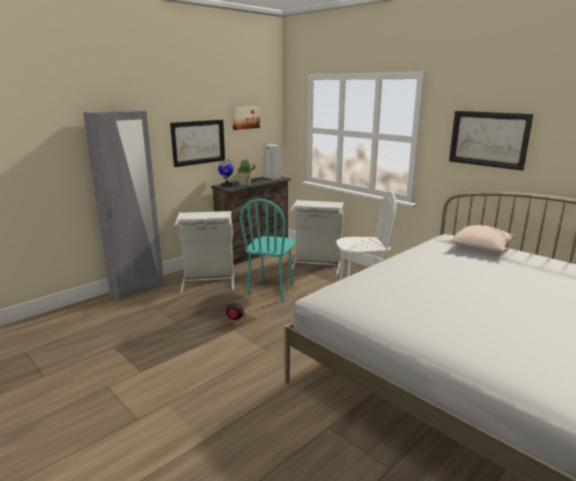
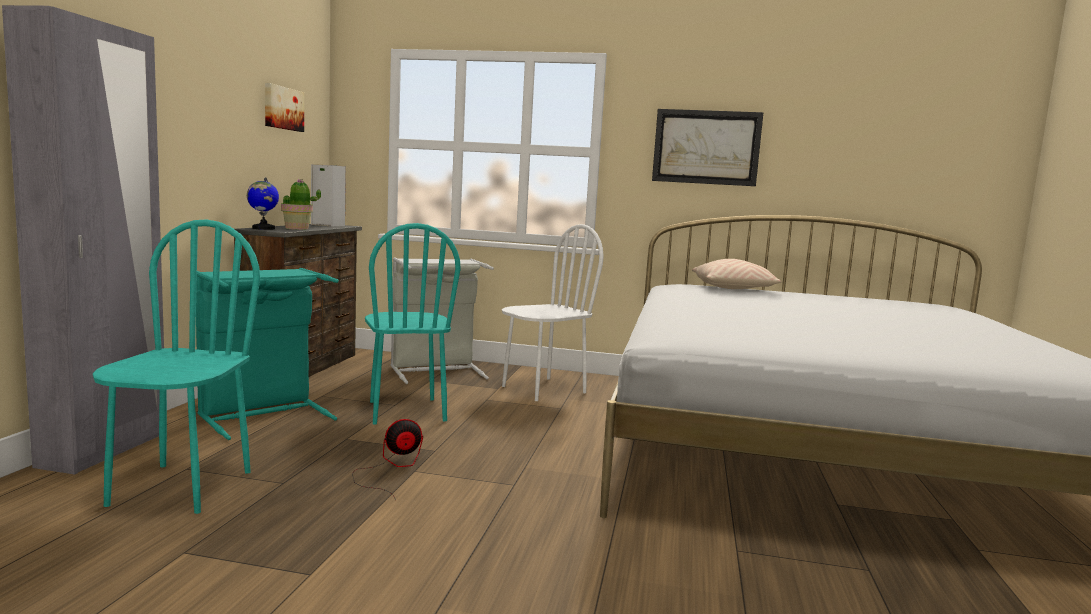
camera: 35 degrees left, 10 degrees down
picture [170,120,225,167] -> none
grey laundry basket [174,211,234,294] -> turquoise laundry basket [196,268,339,440]
none -> turquoise chair [93,219,260,514]

